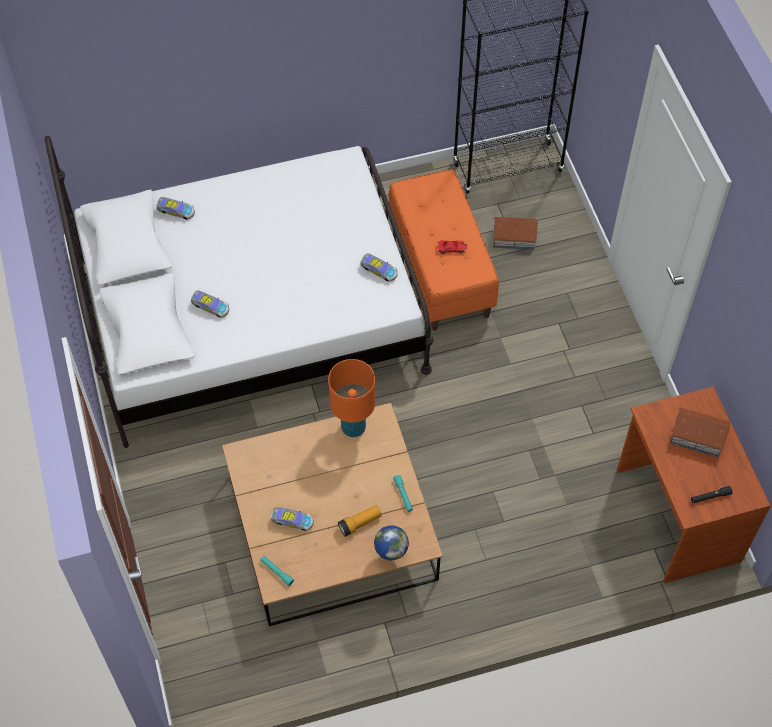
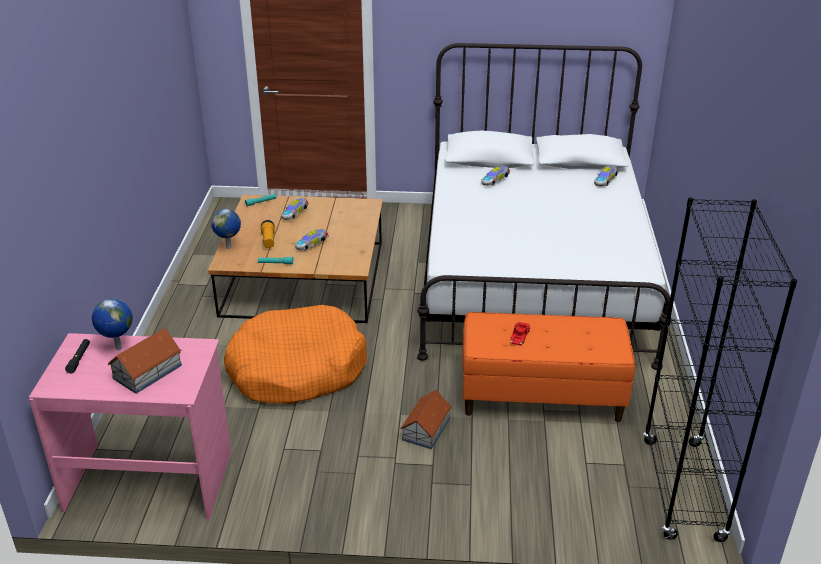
camera: 110 degrees right, 25 degrees down
orange table lamp [328,359,375,437] -> none
toy car [360,253,398,282] -> toy car moved to [295,229,328,251]
toy house [493,217,538,250] -> toy house moved to [400,390,452,449]
brown desk [617,387,771,584] -> pink desk [29,333,231,519]
none -> globe [92,299,133,350]
none -> orange dog bed [224,305,367,404]

